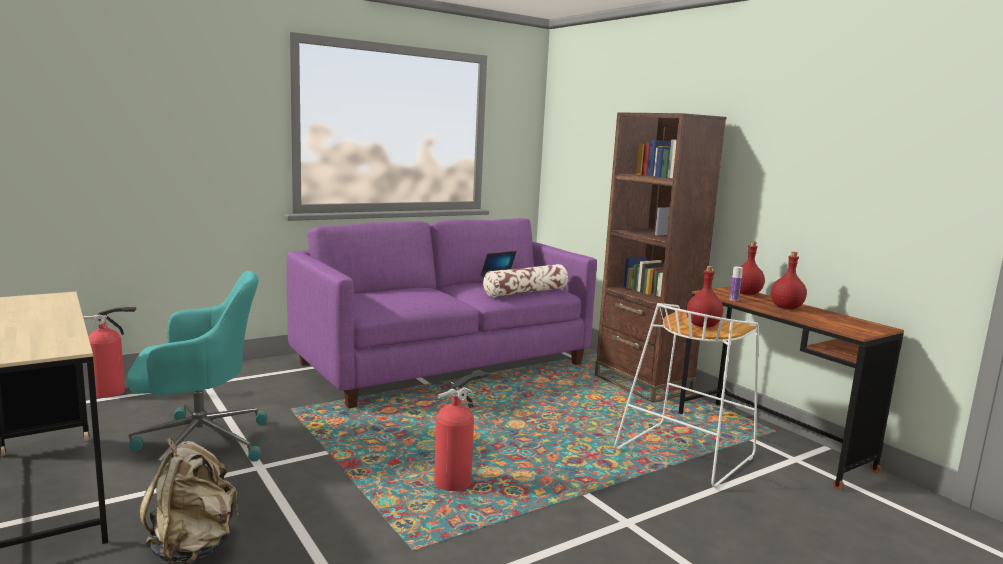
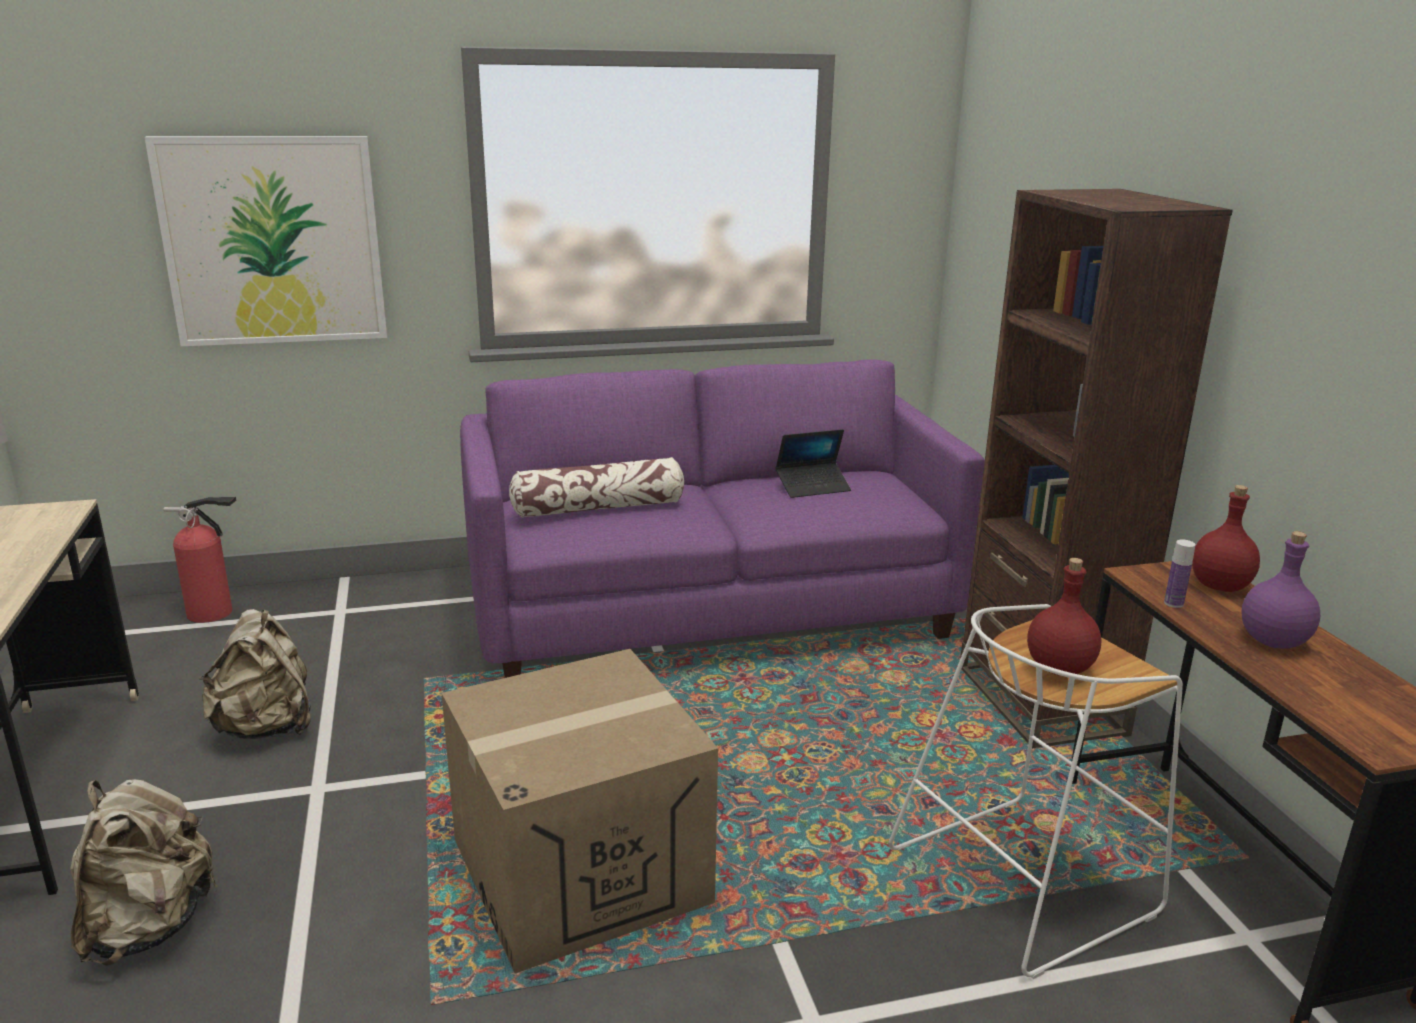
camera: 20 degrees right, 10 degrees up
turquoise office chair [126,271,267,465] -> beige backpack [199,609,311,739]
fire extinguisher [434,370,488,491] -> cardboard box [442,649,718,974]
pillow [483,264,568,297] -> pillow moved to [509,457,684,518]
red bottle [771,252,807,309] -> purple bottle [1242,531,1320,649]
none -> picture [144,136,387,347]

